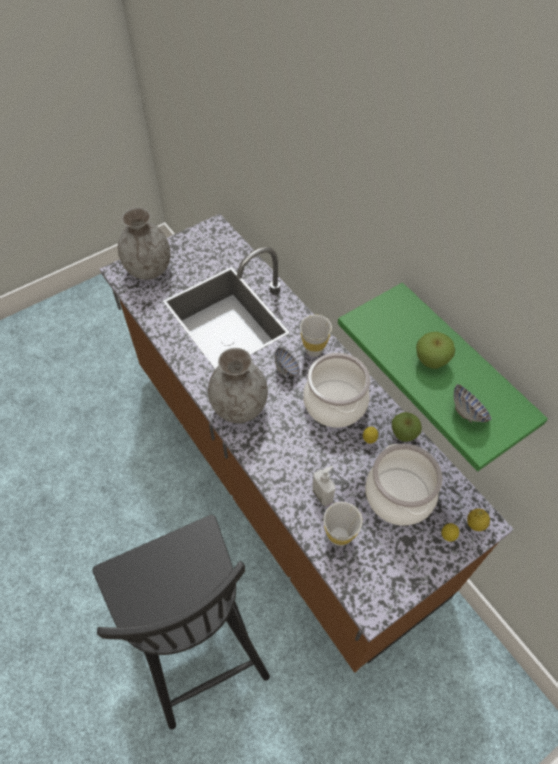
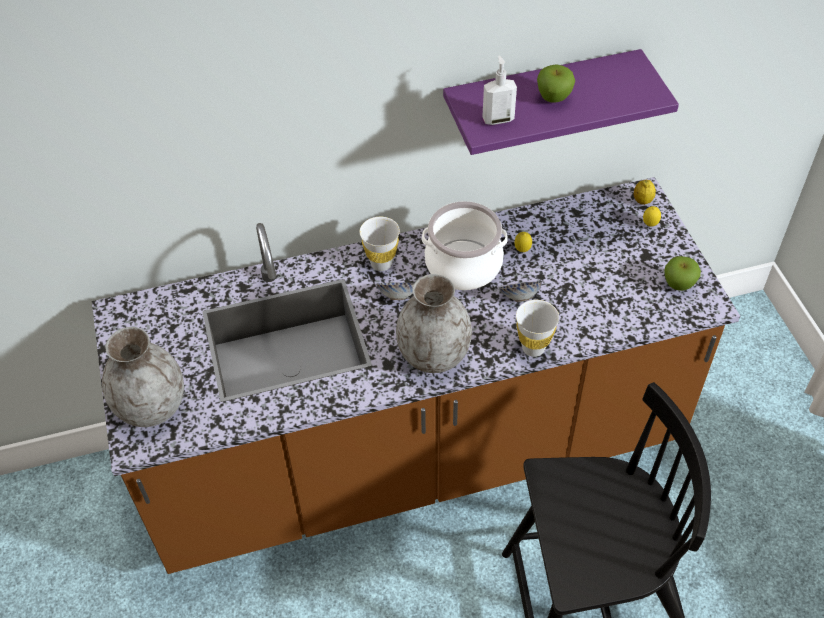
camera: 70 degrees left, 5 degrees down
soap dispenser [312,466,335,506] -> soap dispenser moved to [482,55,517,125]
white cup [324,502,363,546] -> white cup moved to [516,300,559,357]
green shelf [338,283,548,471] -> purple shelf [443,49,679,155]
cooking pot [365,444,442,526] -> none
apple [392,412,422,442] -> apple moved to [664,256,701,291]
bowl [454,384,491,423] -> bowl moved to [499,282,542,302]

